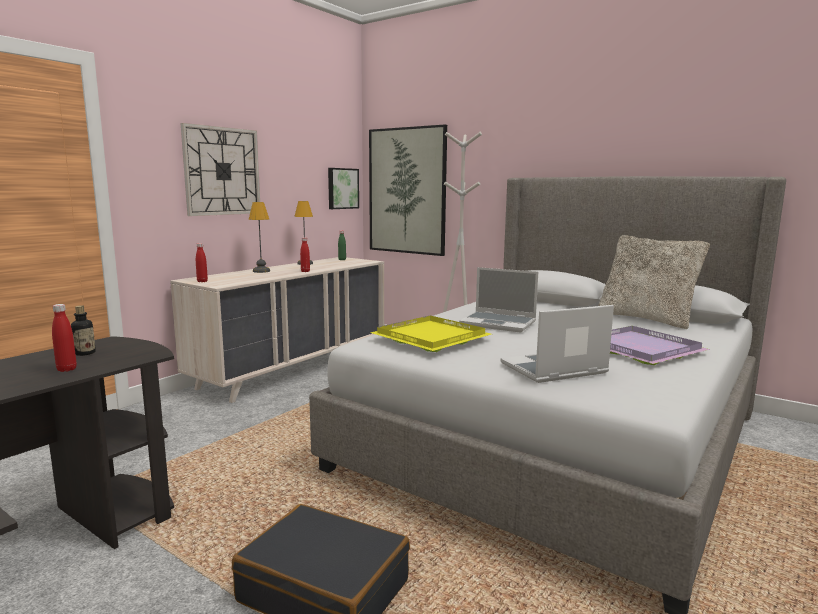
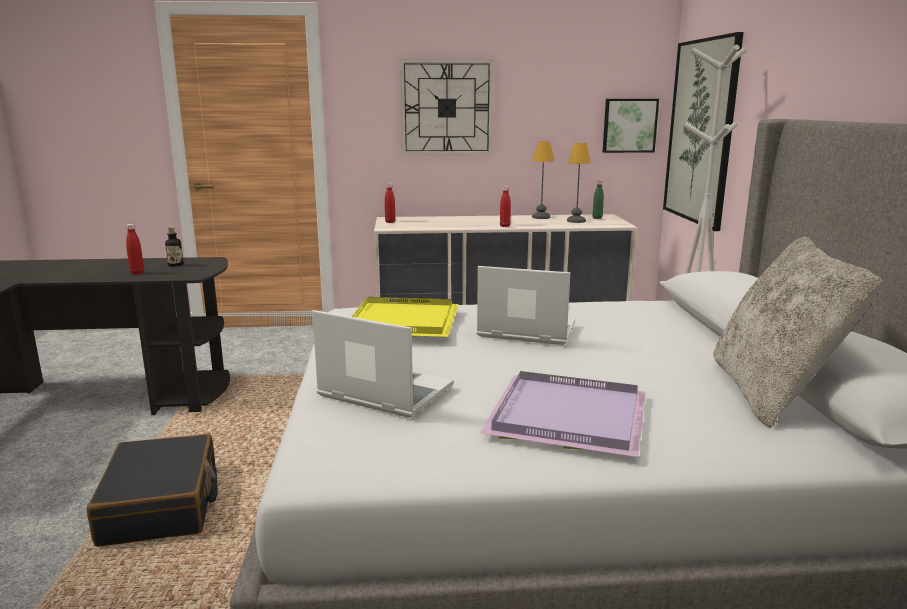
camera: 50 degrees right, 5 degrees up
table lamp [249,202,270,273] -> table lamp moved to [567,143,591,223]
laptop [459,267,538,333] -> laptop turned 120 degrees clockwise [477,266,575,345]

